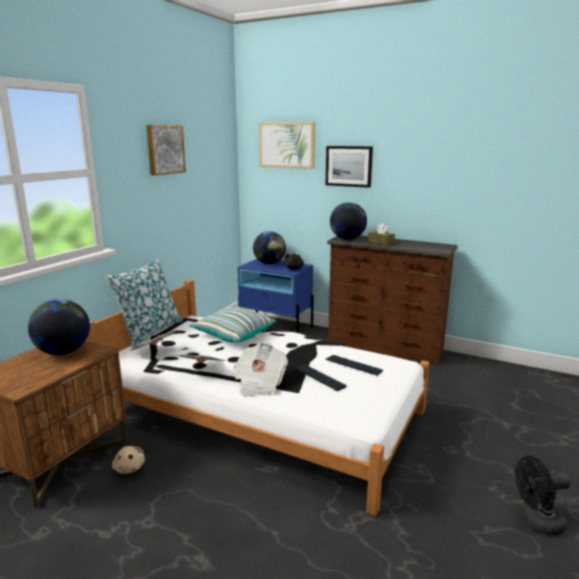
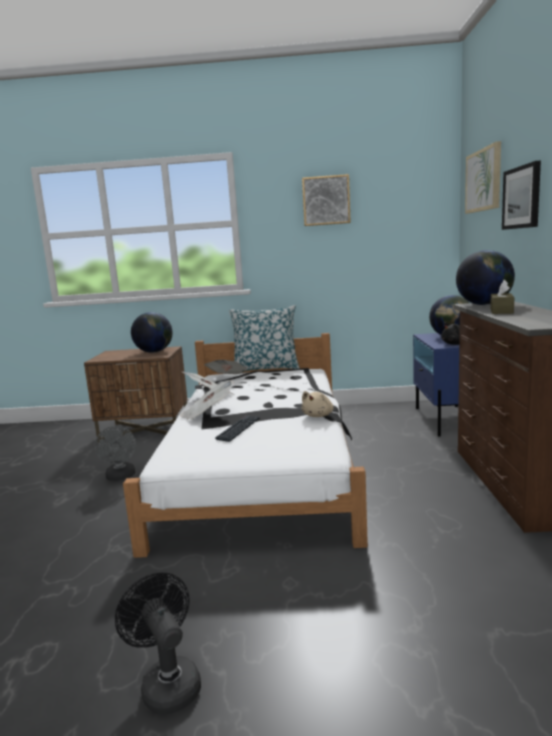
camera: 65 degrees right, 5 degrees down
beige plush toy [112,446,145,474] -> beige plush toy moved to [302,391,334,417]
pillow [189,306,276,343] -> none
keyboard [326,355,383,375] -> none
none -> grey fan [95,426,136,481]

